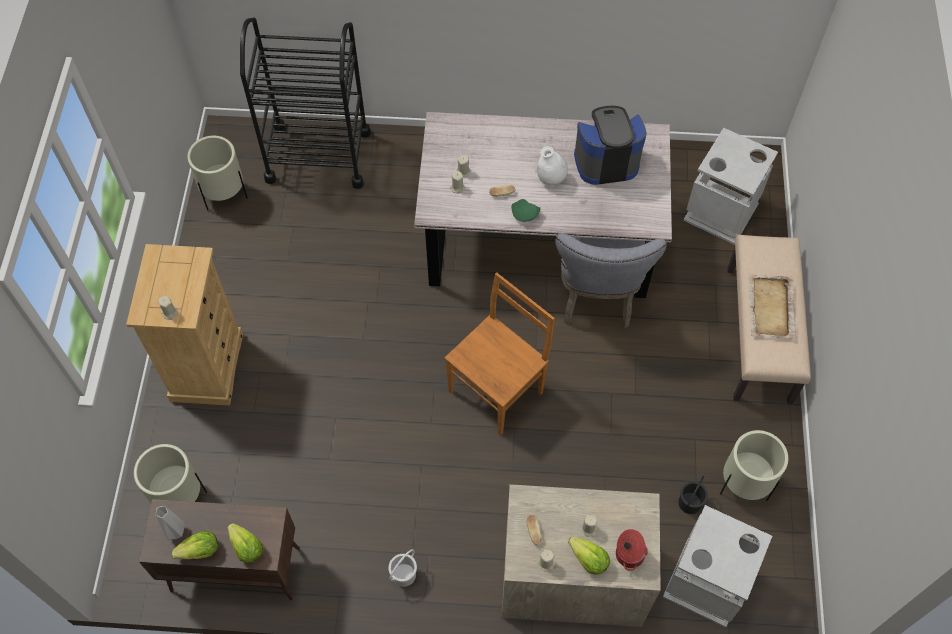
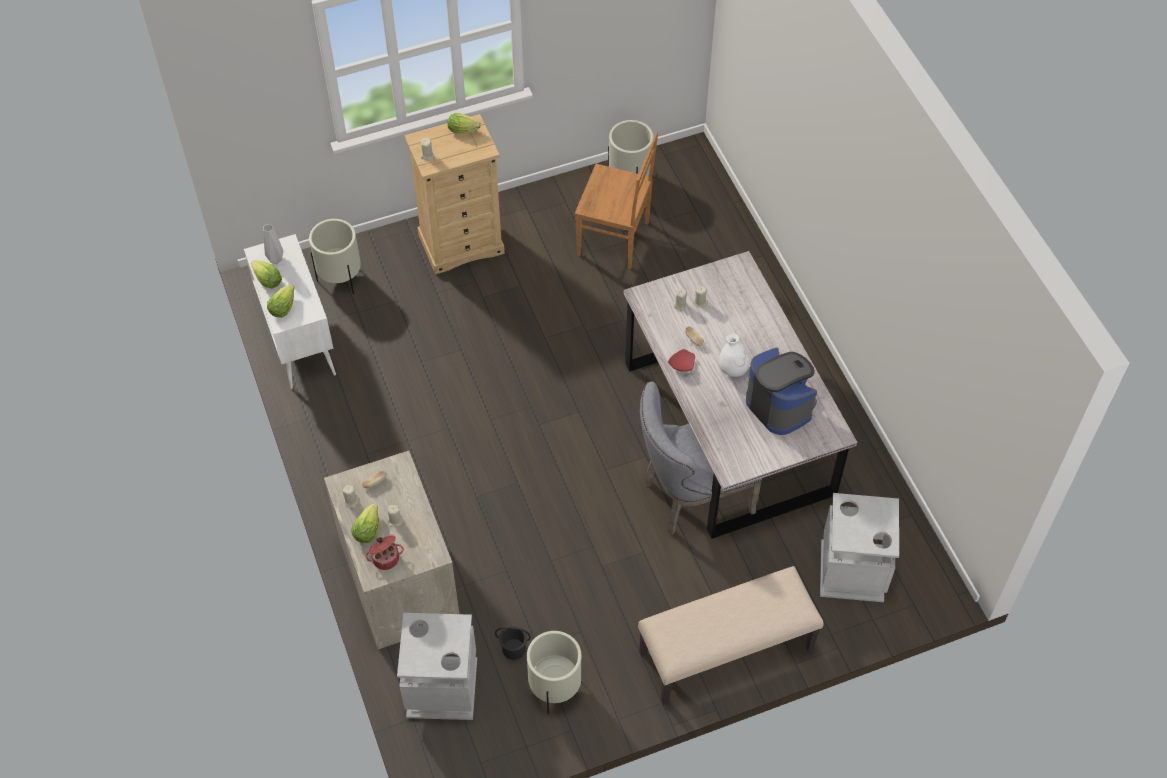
camera: 65 degrees right, 5 degrees down
brown cabinet [139,499,300,600] -> white cabinet [244,234,336,389]
black cart [240,17,371,189] -> none
white bucket [388,549,417,587] -> none
brown chair [444,272,555,436] -> brown chair moved to [575,132,658,269]
green plate [511,199,541,222] -> red plate [668,349,695,372]
beige tray [748,274,796,339] -> none
none -> lettuce [448,113,481,134]

